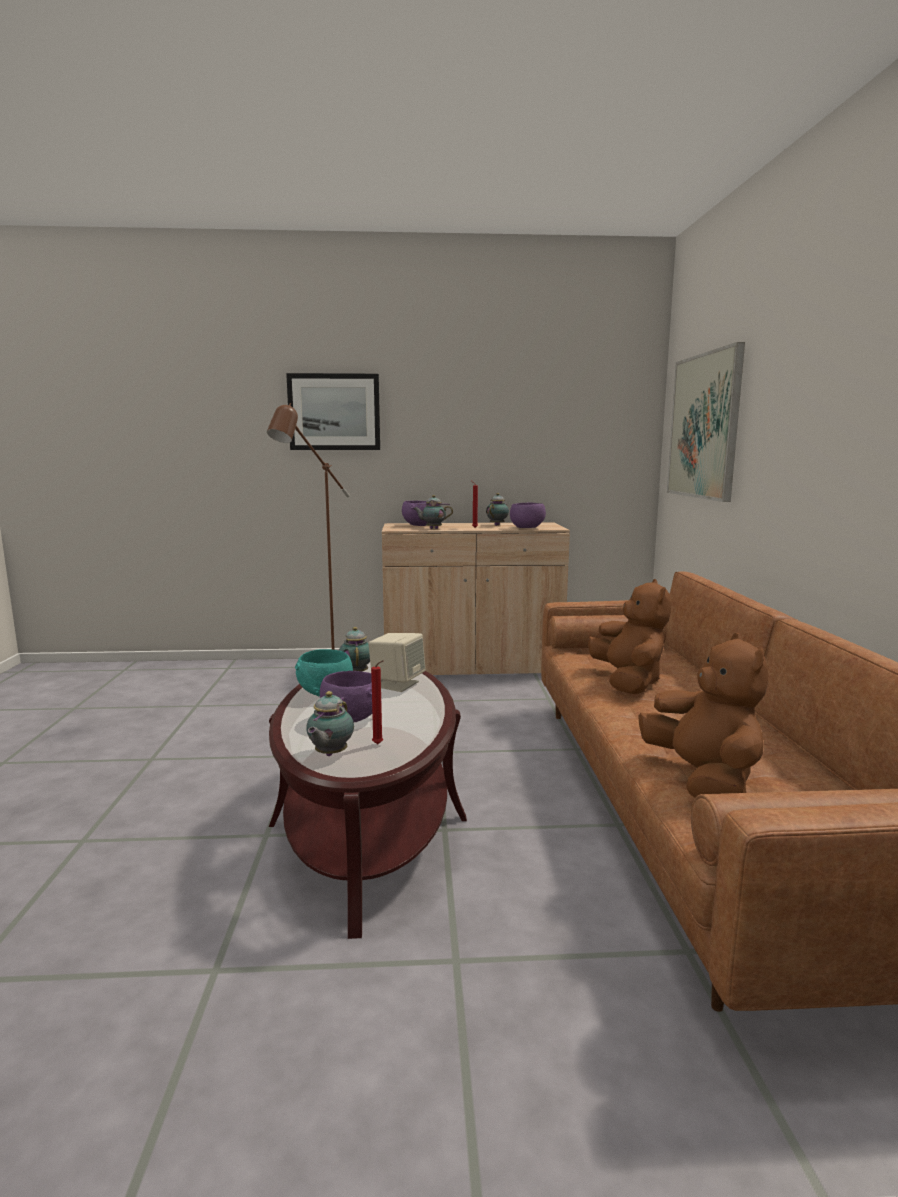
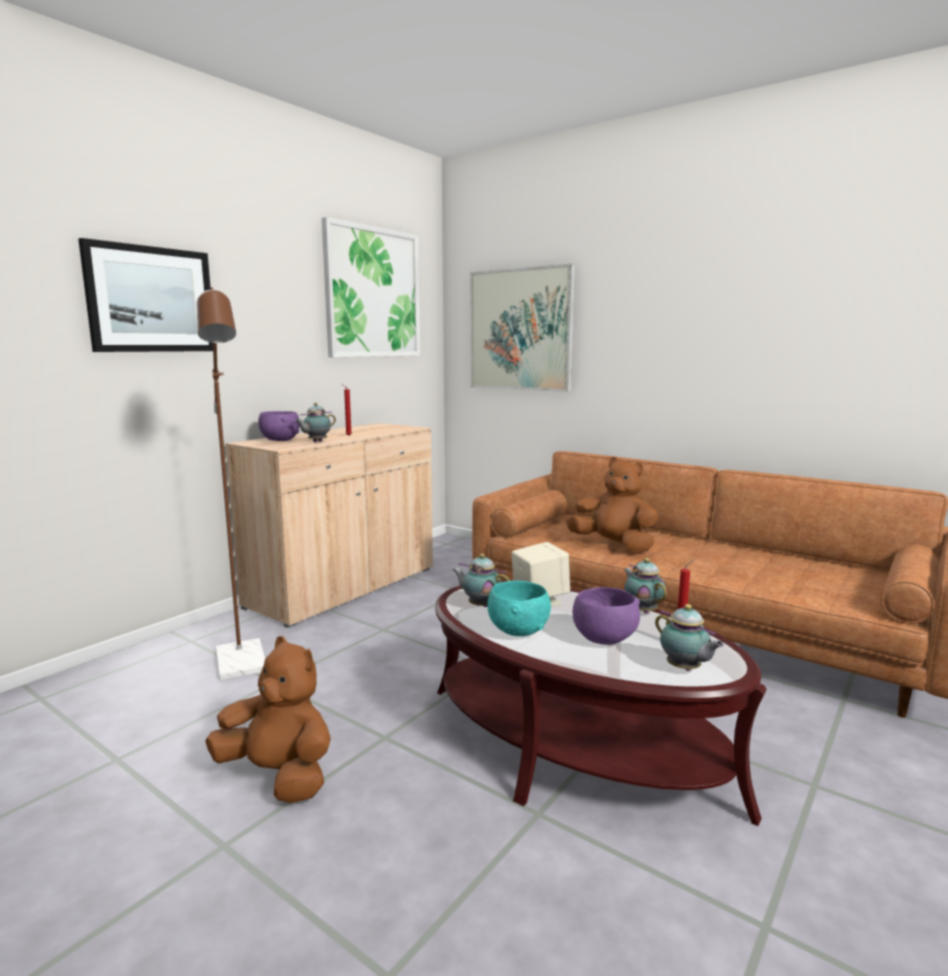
camera: 50 degrees left, 0 degrees up
teapot [486,493,509,526] -> teapot moved to [624,558,667,614]
purple bowl [510,502,546,528] -> none
brown plush toy [638,633,768,798] -> brown plush toy moved to [205,636,331,803]
none -> picture [322,217,420,357]

